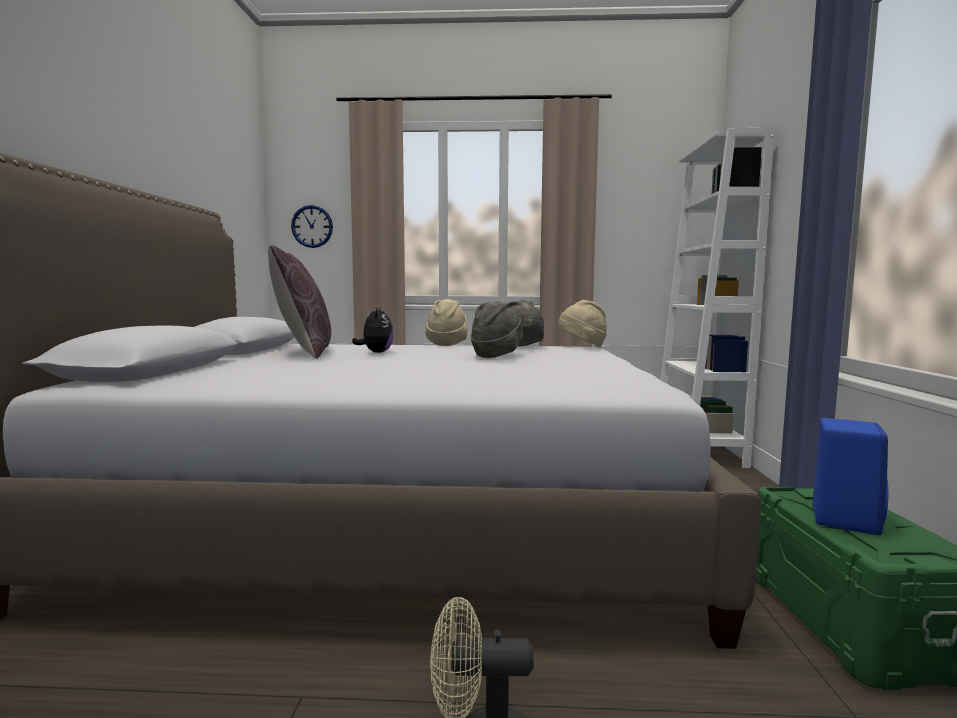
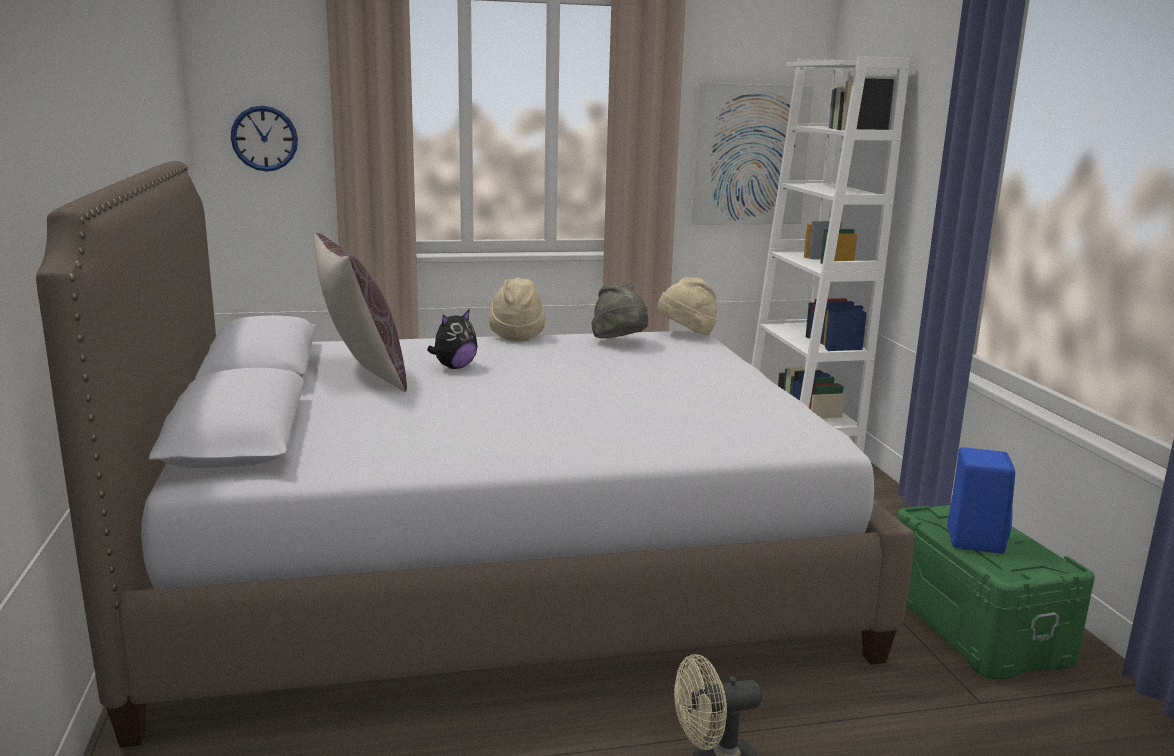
camera: 15 degrees left, 10 degrees up
plush toy [352,307,394,353] -> plush toy turned 60 degrees clockwise [427,309,477,369]
grey hat [471,301,523,358] -> none
none -> picture [691,83,813,225]

